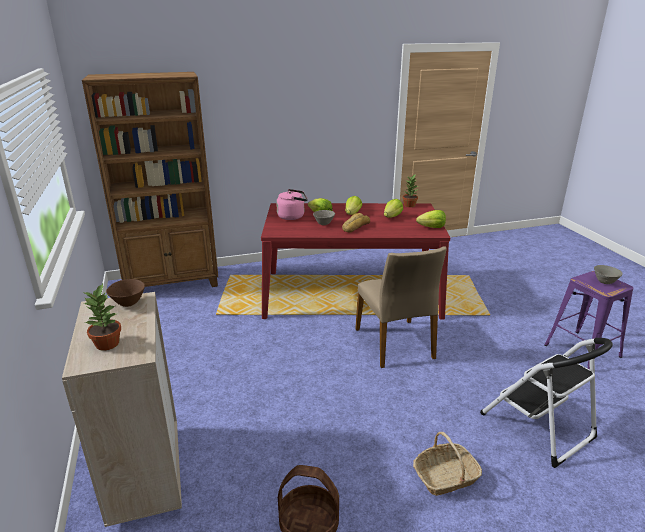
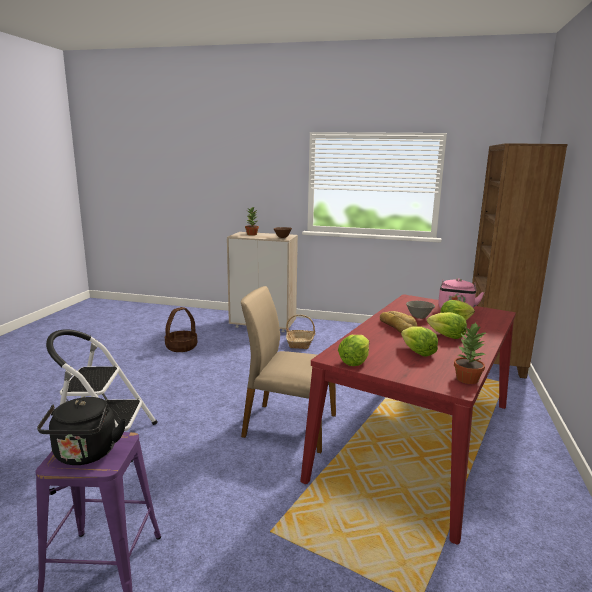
camera: 120 degrees right, 10 degrees down
basket [413,432,482,496] -> basket moved to [286,315,315,349]
grey bowl [594,265,623,284] -> black kettle [37,397,126,465]

